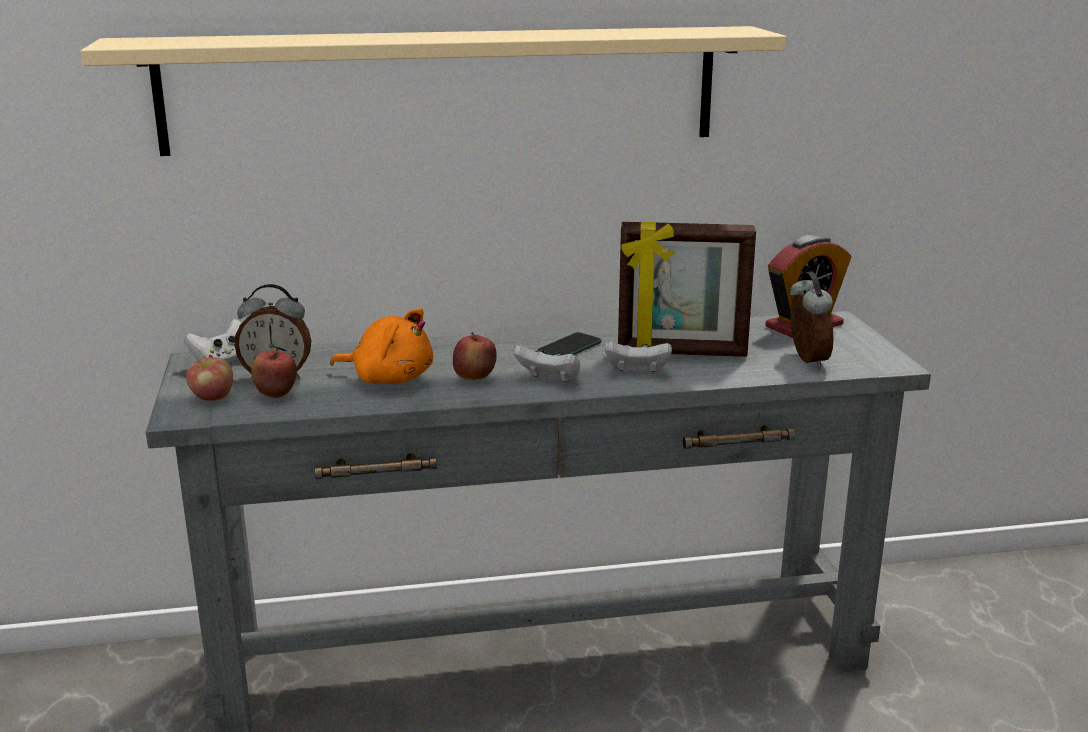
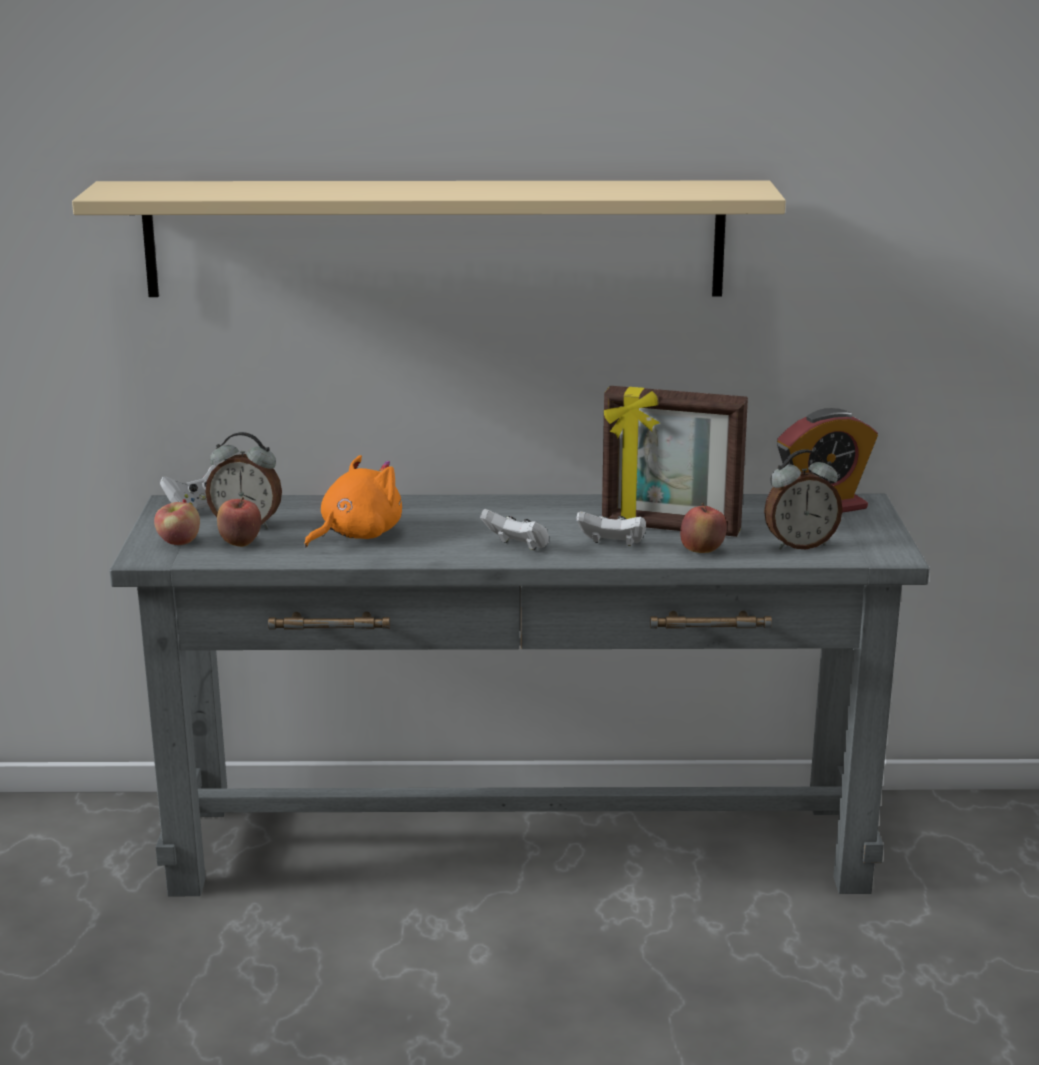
camera: 10 degrees right, 0 degrees up
orange plush toy [330,308,433,384] -> orange plush toy turned 75 degrees counterclockwise [304,455,402,548]
apple [453,332,497,380] -> apple moved to [680,503,727,553]
phone [537,332,602,356] -> none
alarm clock [790,271,834,368] -> alarm clock turned 75 degrees clockwise [764,449,843,550]

